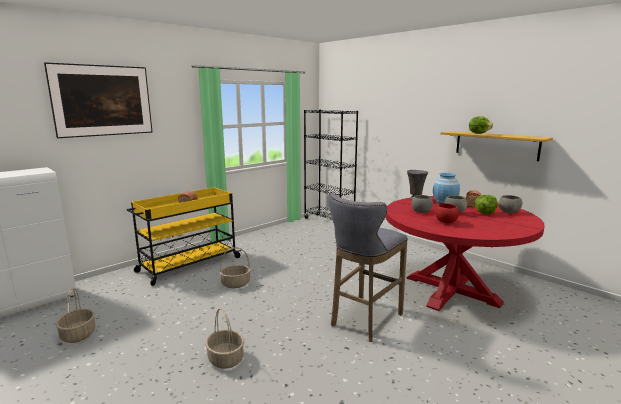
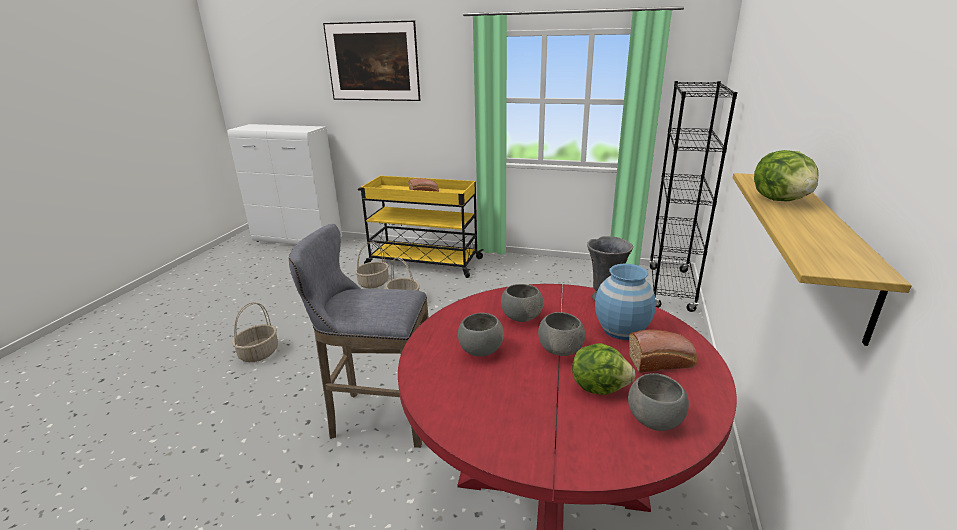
camera: 60 degrees right, 10 degrees up
basket [56,288,95,343] -> basket moved to [355,242,389,288]
red bowl [435,203,459,223] -> grey bowl [458,313,504,357]

